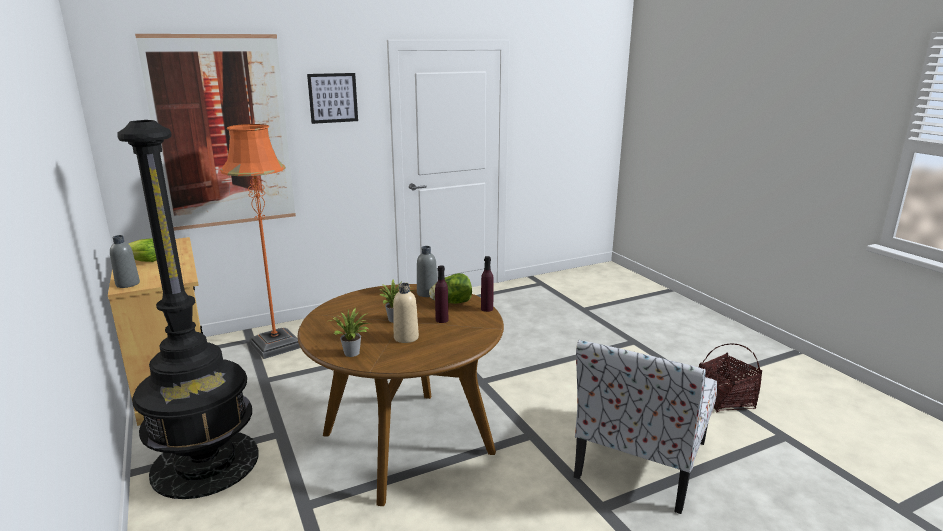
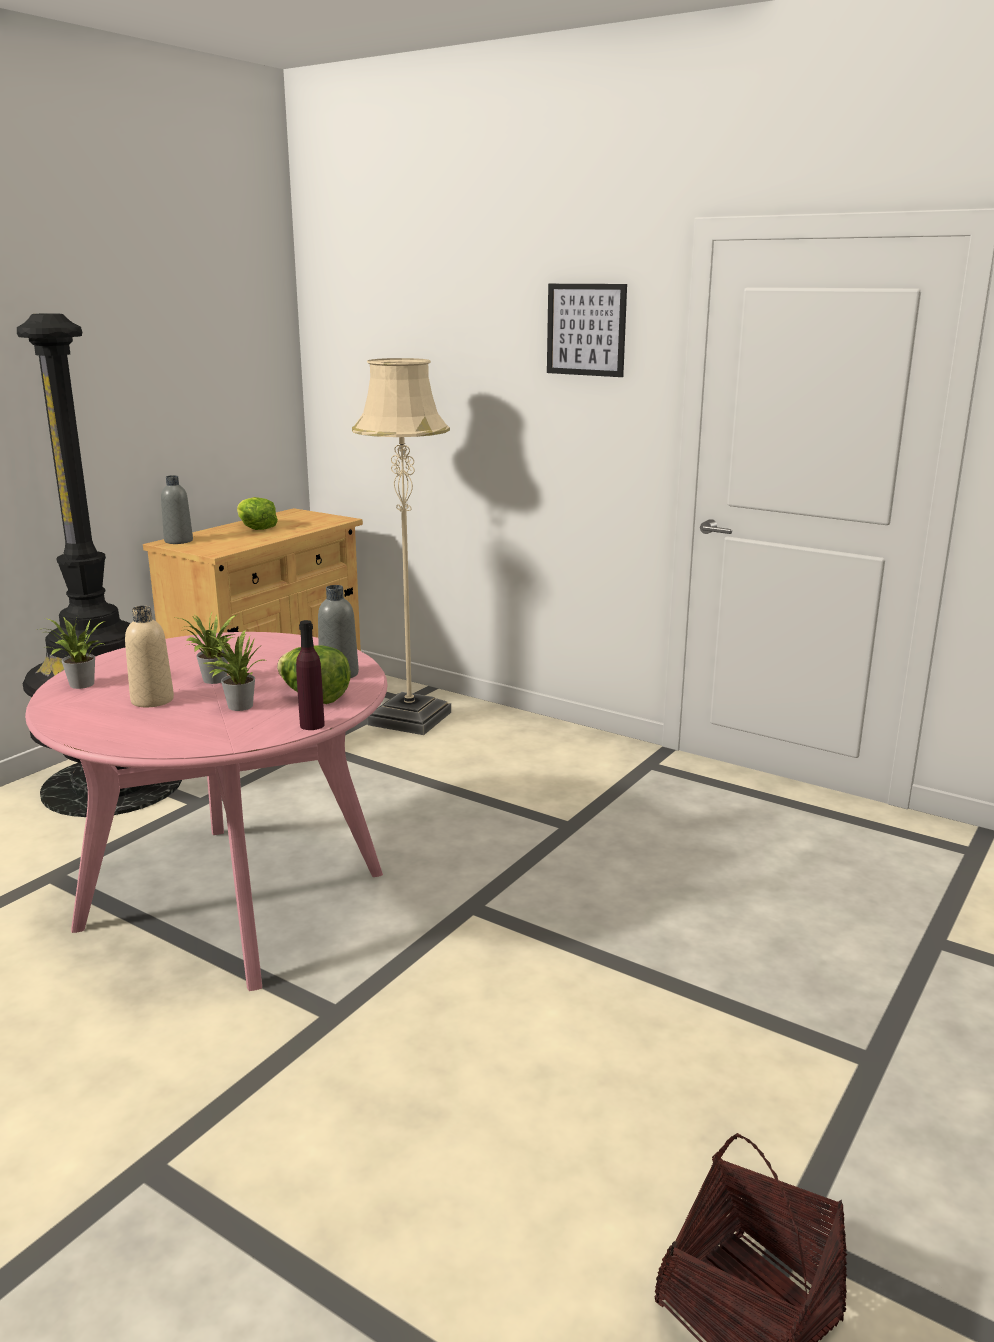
camera: 60 degrees right, 0 degrees up
picture [135,34,296,231] -> none
orange floor lamp [220,124,300,359] -> beige floor lamp [352,358,451,735]
brown dining table [297,284,504,506] -> pink dining table [25,632,388,991]
purple bottle [435,265,448,323] -> potted plant [198,629,266,711]
chair [574,340,717,514] -> none

